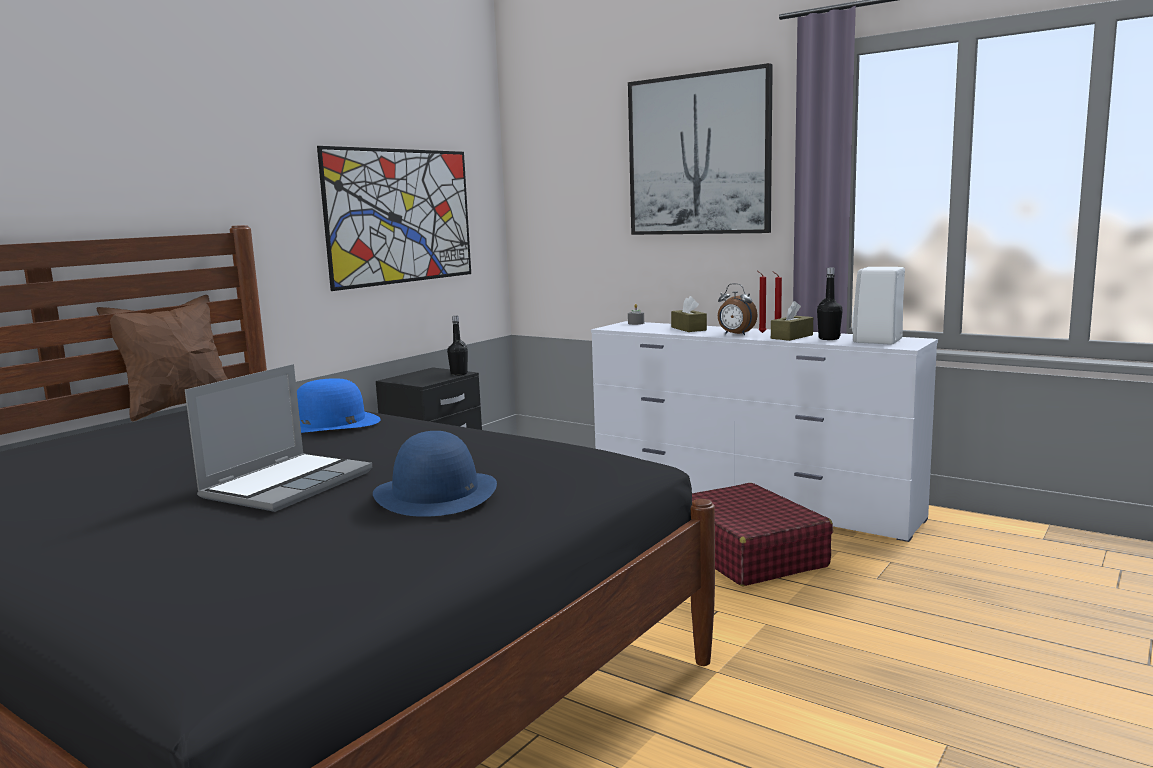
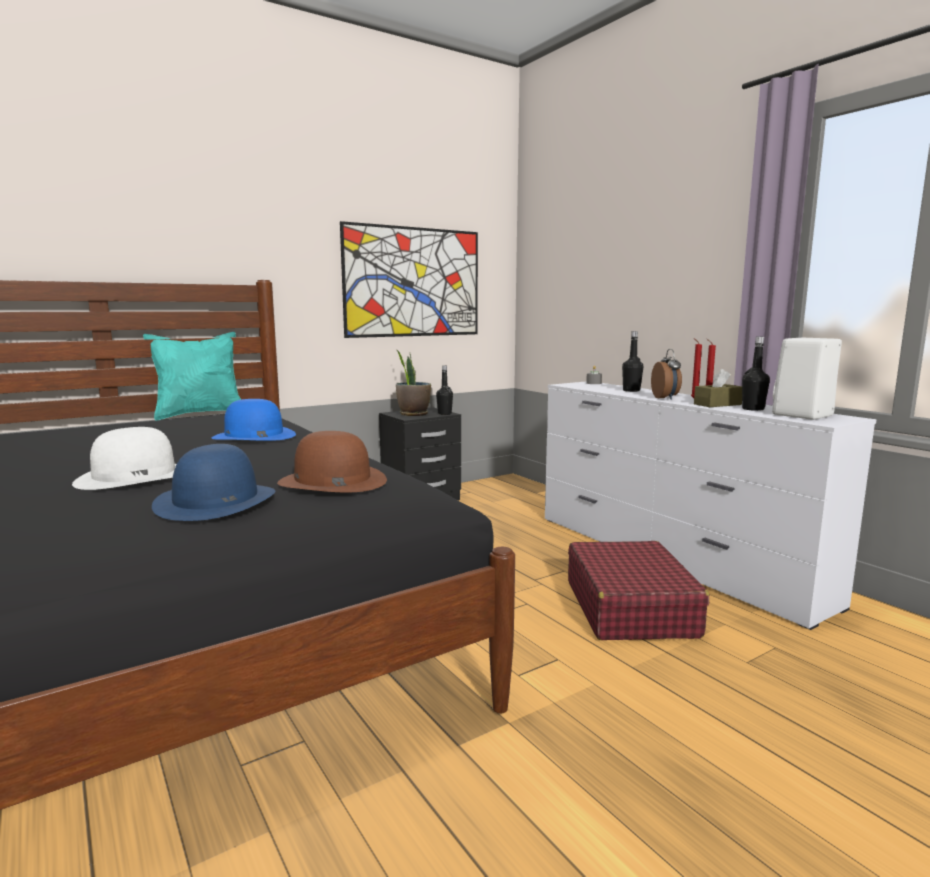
camera: 20 degrees right, 0 degrees up
brown pillow [96,295,228,421] -> turquoise pillow [143,332,241,420]
laptop [185,364,372,512] -> white hat [72,427,177,490]
picture [628,63,773,235] -> none
brown tissue box [671,296,707,332] -> black bottle [622,331,643,392]
alarm clock [718,283,757,335] -> alarm clock turned 150 degrees counterclockwise [651,349,682,400]
none -> brown hat [277,431,387,492]
none -> potted plant [396,350,431,416]

